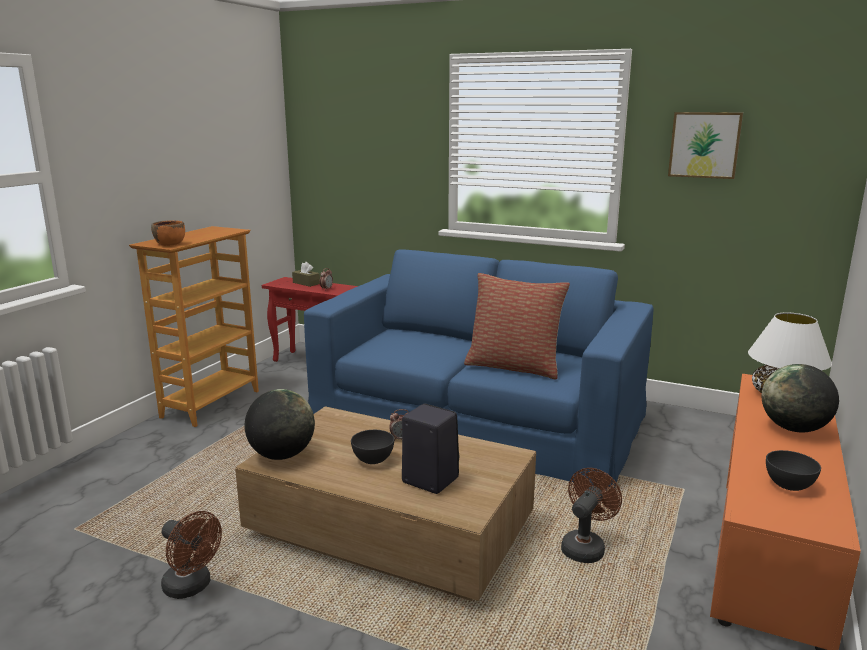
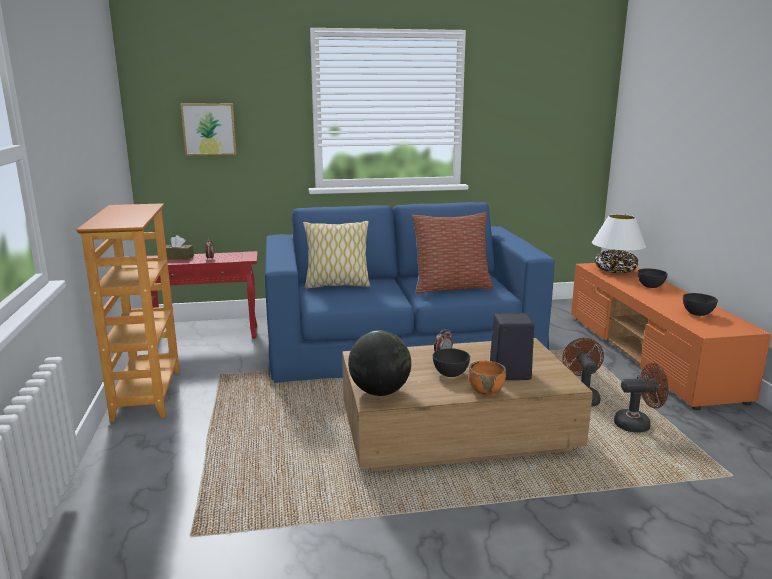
camera: 35 degrees left, 0 degrees up
orange bowl [151,220,185,246] -> orange bowl moved to [468,361,506,396]
brown fan [161,511,222,599] -> brown fan moved to [614,363,669,433]
picture [668,112,743,179] -> picture moved to [180,103,237,156]
globe [762,364,839,432] -> grey bowl [638,268,668,288]
none -> pillow [303,221,370,289]

